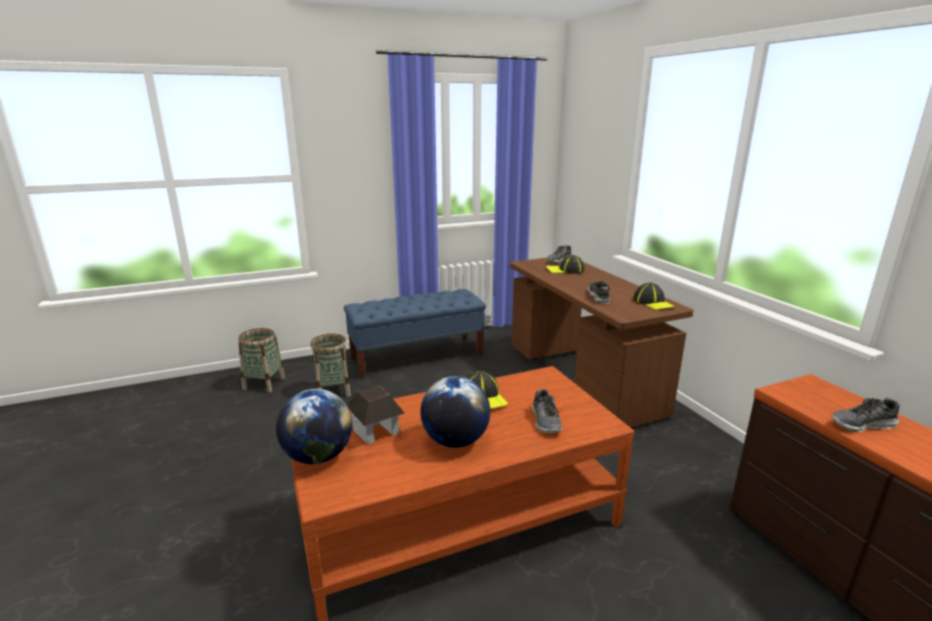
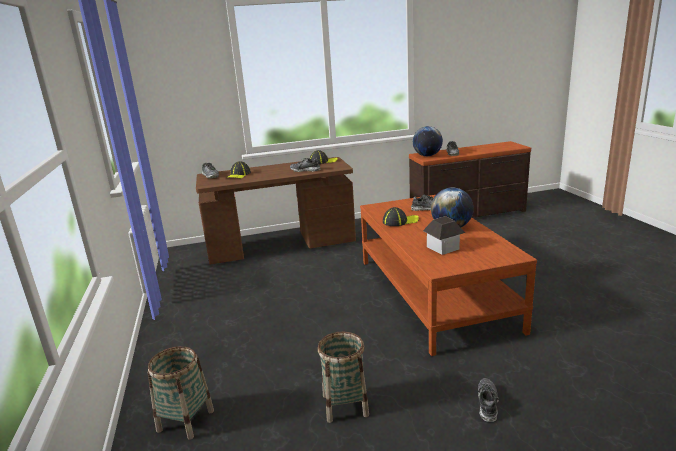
camera: 80 degrees left, 0 degrees up
globe [276,389,353,464] -> globe moved to [413,126,443,156]
basket [310,334,351,397] -> basket moved to [318,332,369,423]
blue bench [344,289,486,379] -> none
none -> shoe [478,378,499,422]

